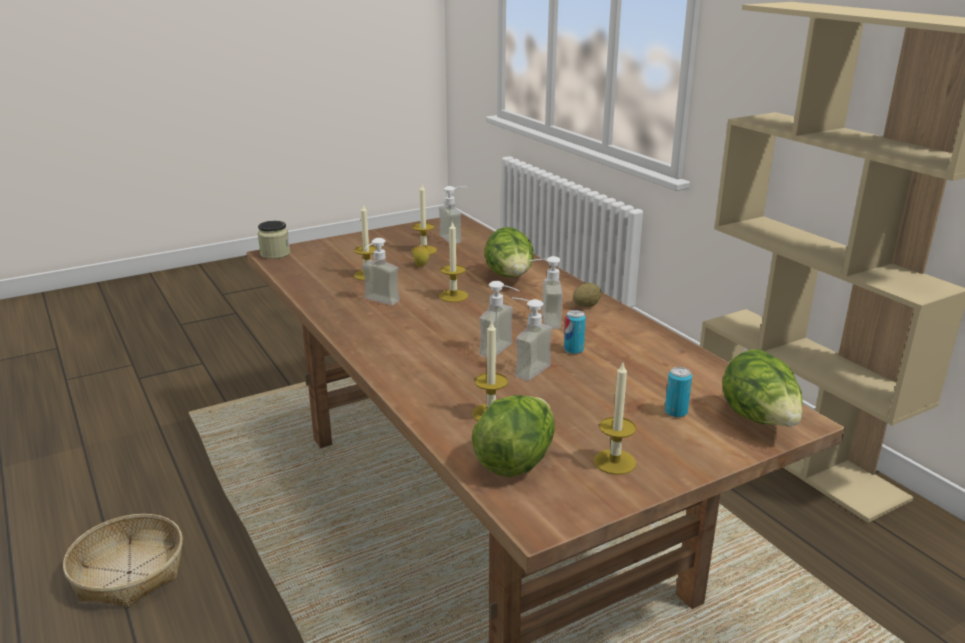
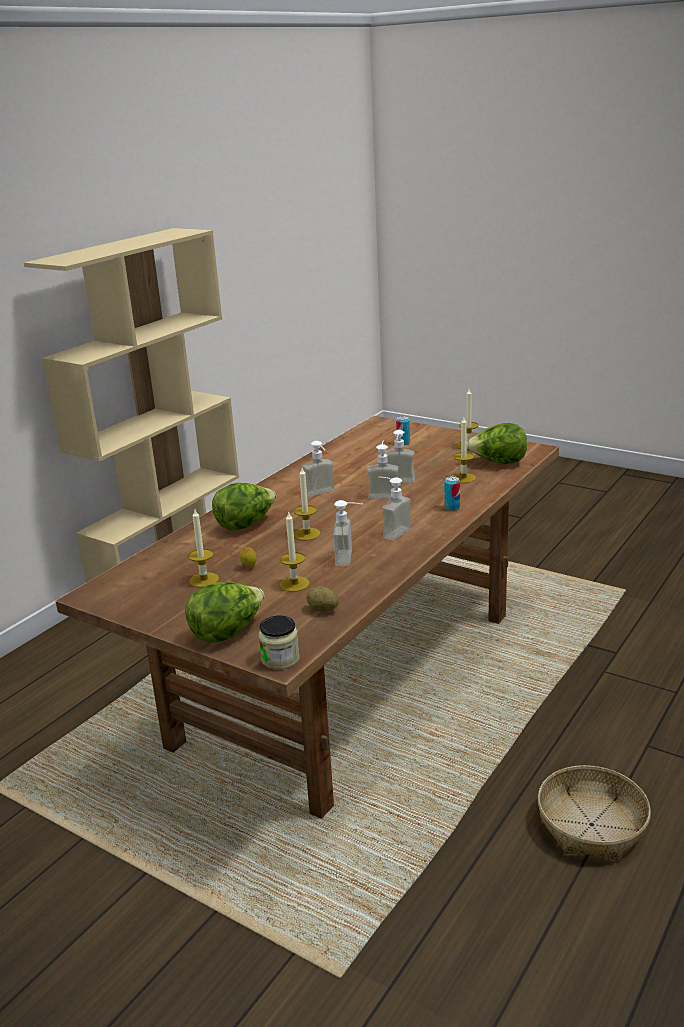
camera: 115 degrees left, 0 degrees up
soap dispenser [439,186,467,244] -> soap dispenser moved to [379,477,412,541]
can [564,310,586,354] -> can moved to [445,476,460,511]
potato [573,283,601,307] -> potato moved to [306,586,339,612]
lettuce [722,349,802,426] -> lettuce moved to [185,582,264,643]

